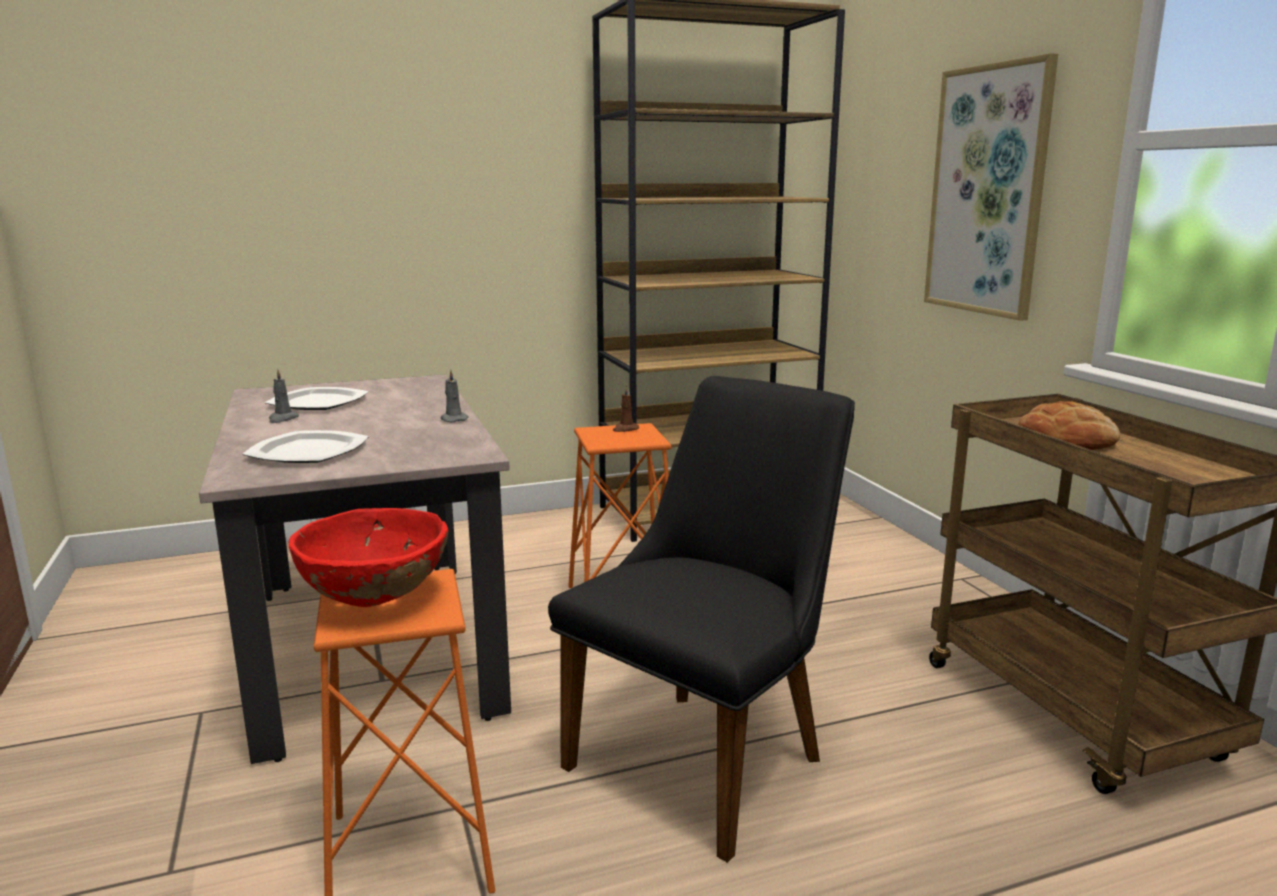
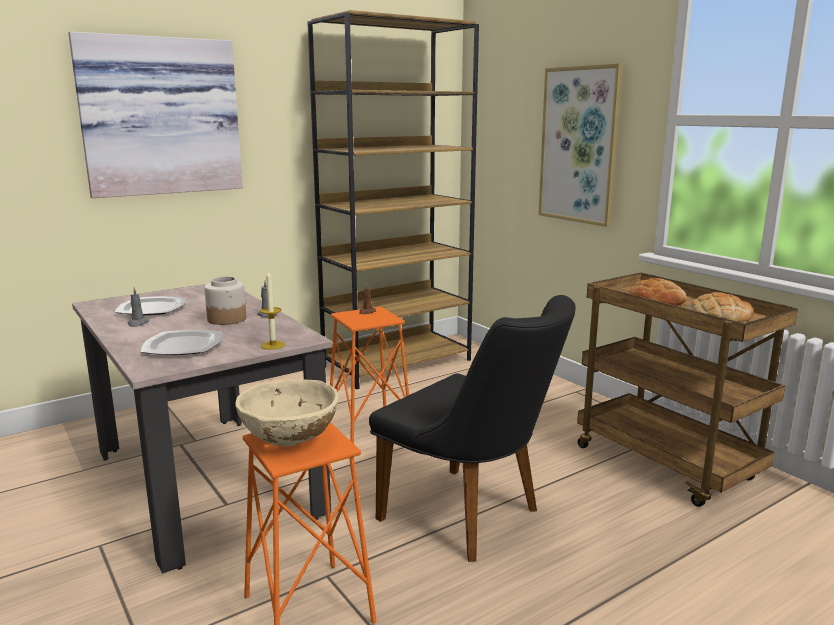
camera: 15 degrees left, 0 degrees up
red bowl [289,508,449,607] -> beige bowl [235,379,339,447]
black chair [548,376,855,863] -> black chair turned 105 degrees clockwise [369,295,576,562]
none -> picture [68,31,243,198]
none -> jar [204,276,246,325]
none -> candle [260,270,285,350]
none -> bread [688,292,754,323]

